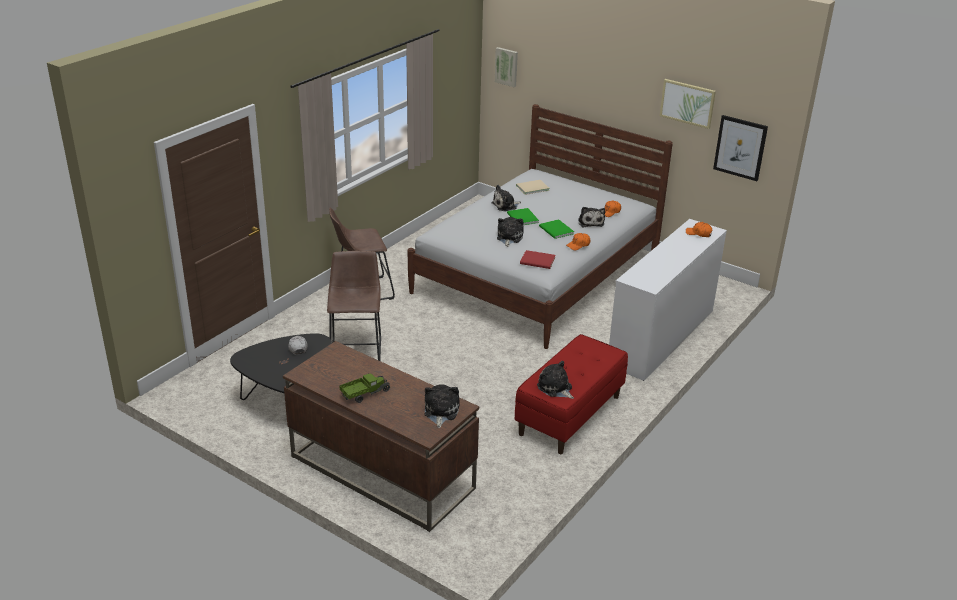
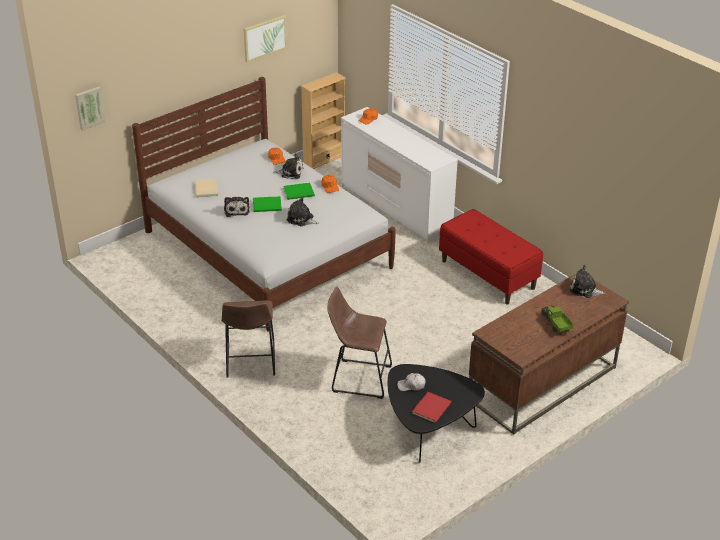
camera: 75 degrees left, 5 degrees up
red book [520,250,555,269] -> red book moved to [412,392,451,423]
plush toy [537,361,574,399] -> none
picture [713,115,768,181] -> none
none -> beige bookcase [301,72,346,169]

